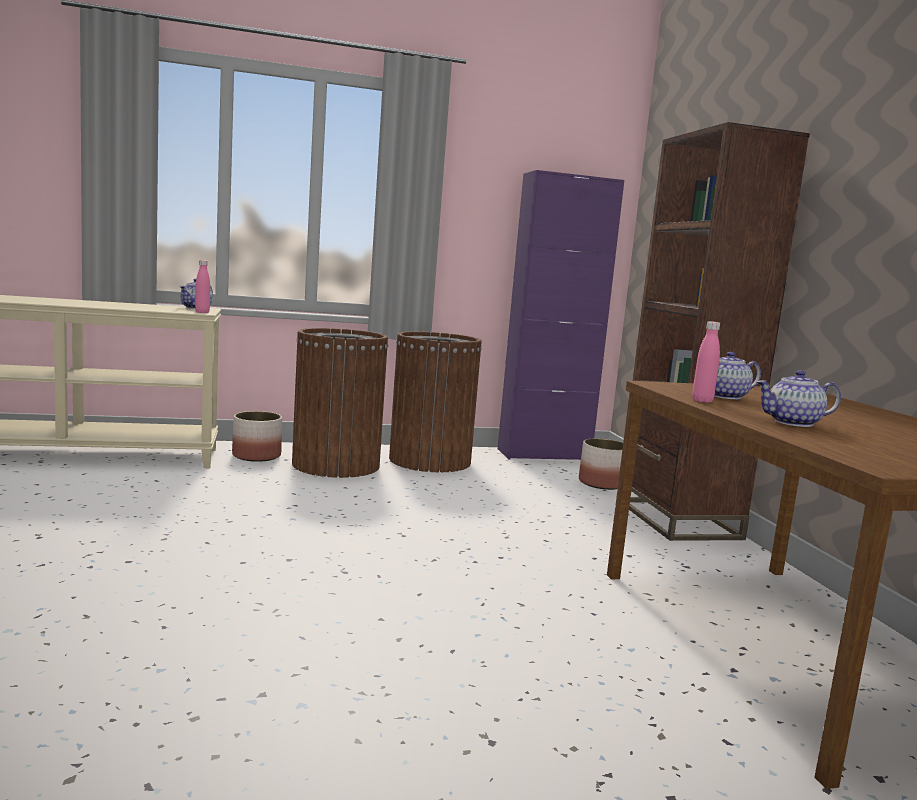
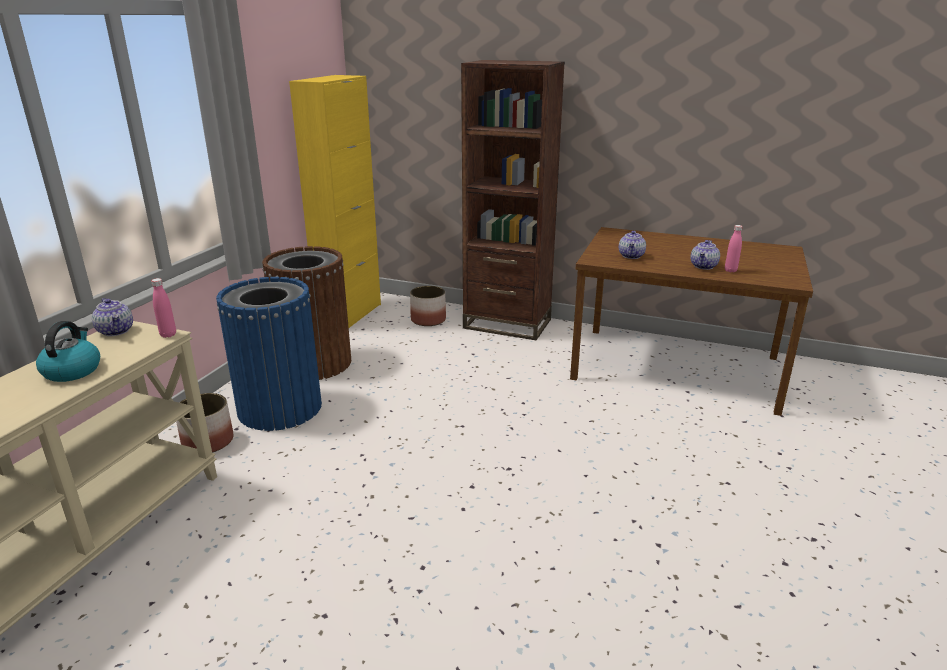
camera: 55 degrees left, 15 degrees up
brown trash can [292,328,389,478] -> blue trash can [216,277,322,431]
purple cabinet [498,170,624,460] -> yellow cabinet [289,75,381,328]
pink bottle [692,321,720,403] -> pink bottle moved to [725,225,742,272]
none -> kettle [36,321,100,382]

